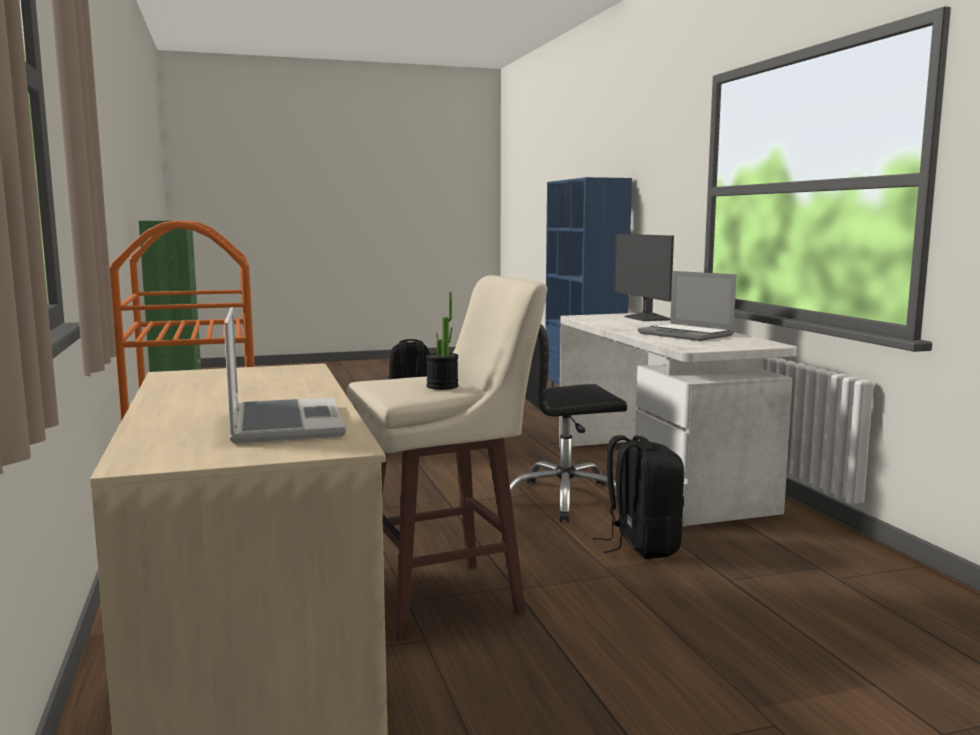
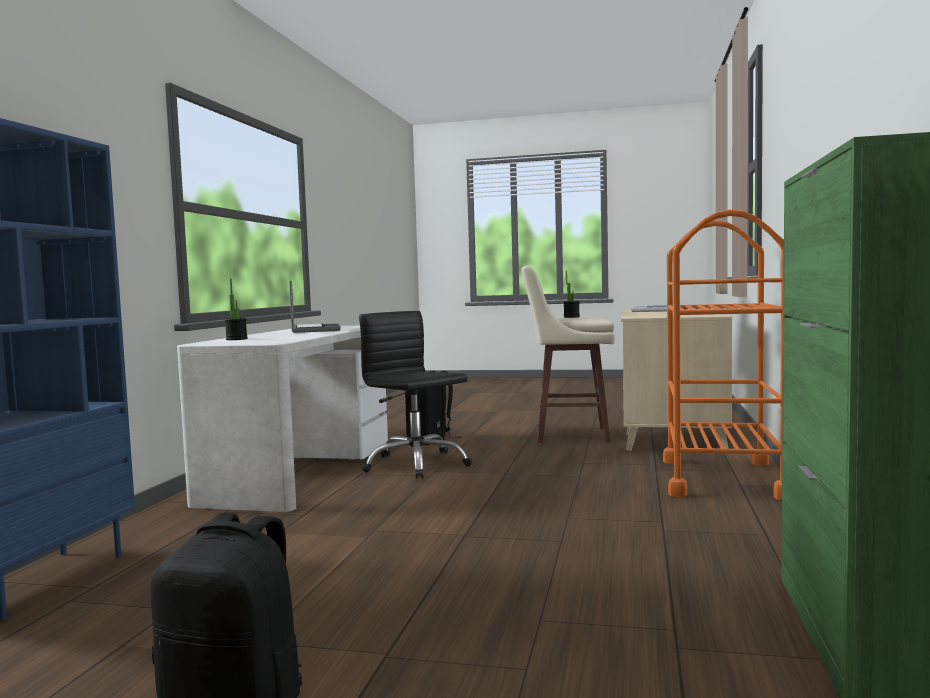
camera: 150 degrees left, 5 degrees down
black office chair [510,324,627,522] -> black office chair turned 150 degrees counterclockwise [359,311,472,479]
monitor [614,234,674,321] -> potted plant [225,278,248,340]

